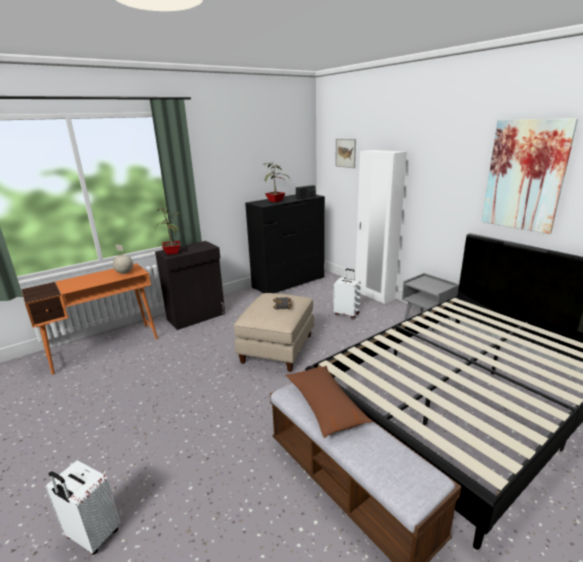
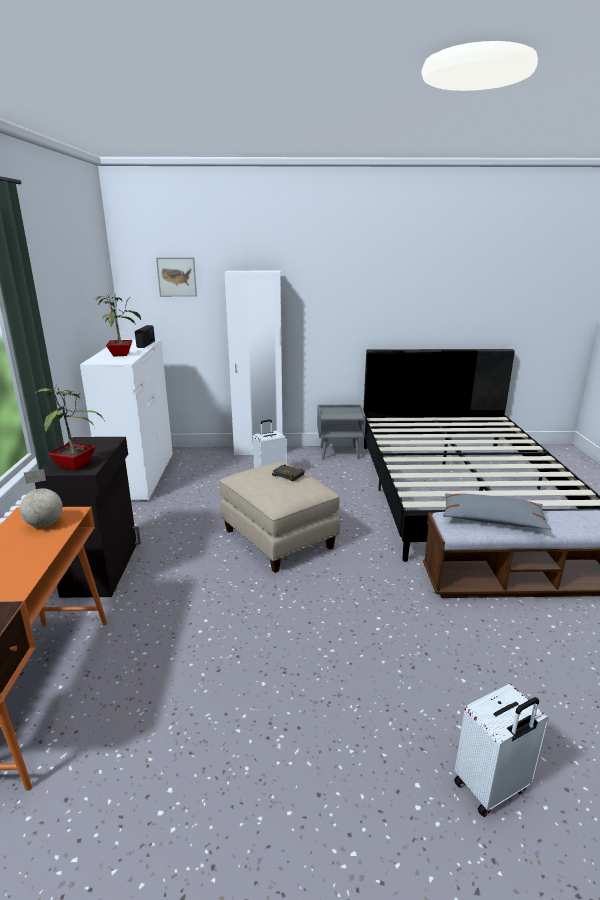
camera: 55 degrees left, 0 degrees up
black dresser [245,194,325,293] -> white dresser [80,339,173,502]
brown pillow [286,366,372,438] -> grey pillow [443,494,551,530]
picture [481,118,578,234] -> none

